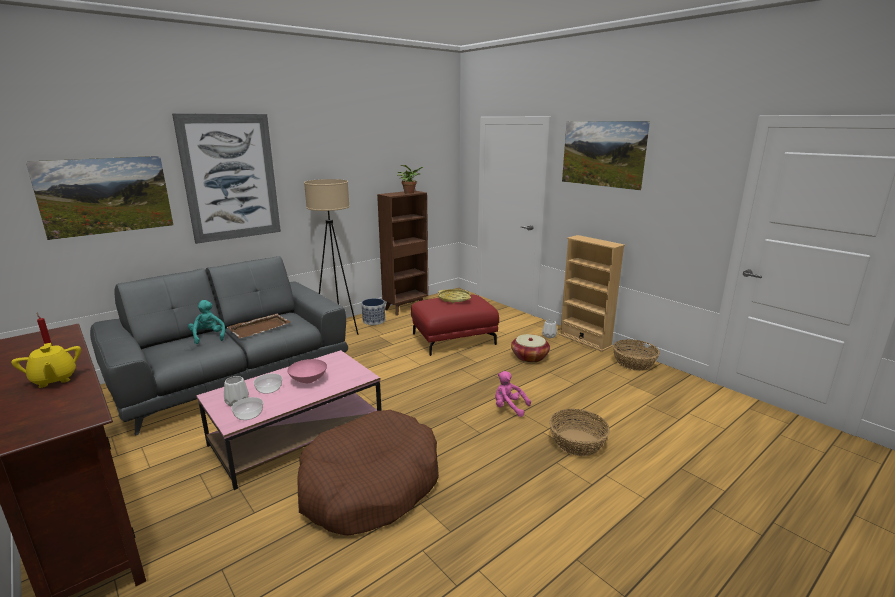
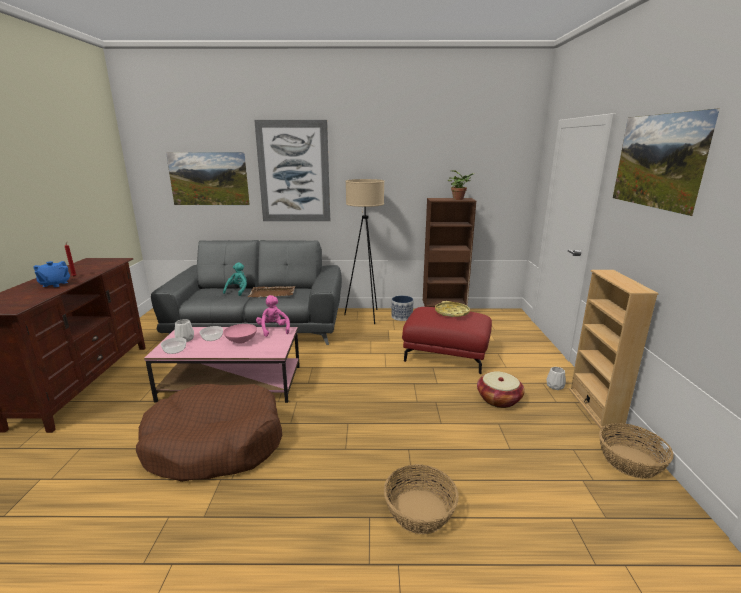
camera: 40 degrees right, 0 degrees up
yellow teapot [11,343,81,388] -> blue teapot [33,261,70,287]
pink plush toy [495,371,531,417] -> pink plush toy moved to [256,295,290,337]

